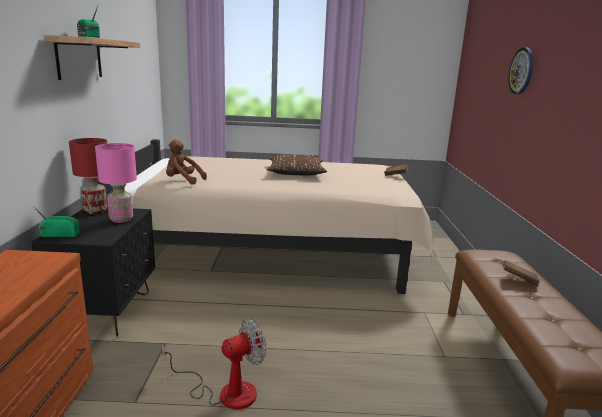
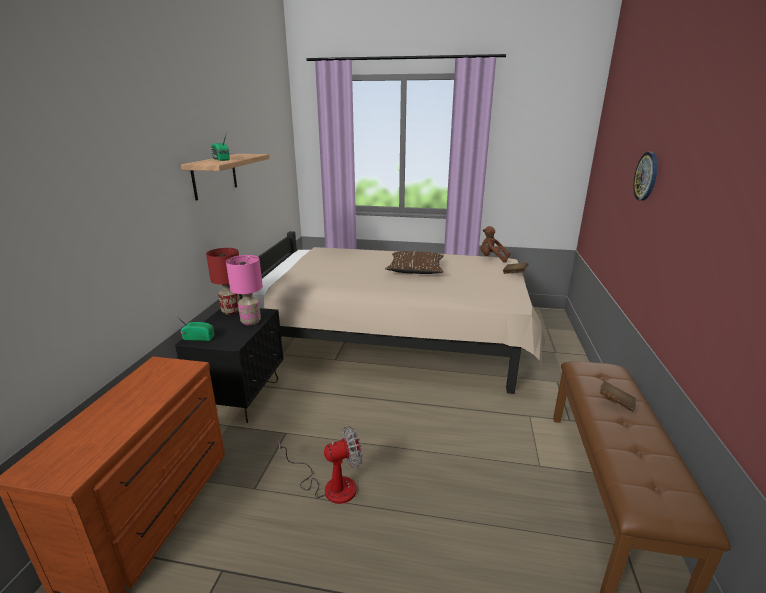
camera: 10 degrees right, 5 degrees up
brown plush toy [166,140,207,184] -> brown plush toy moved to [481,226,510,263]

